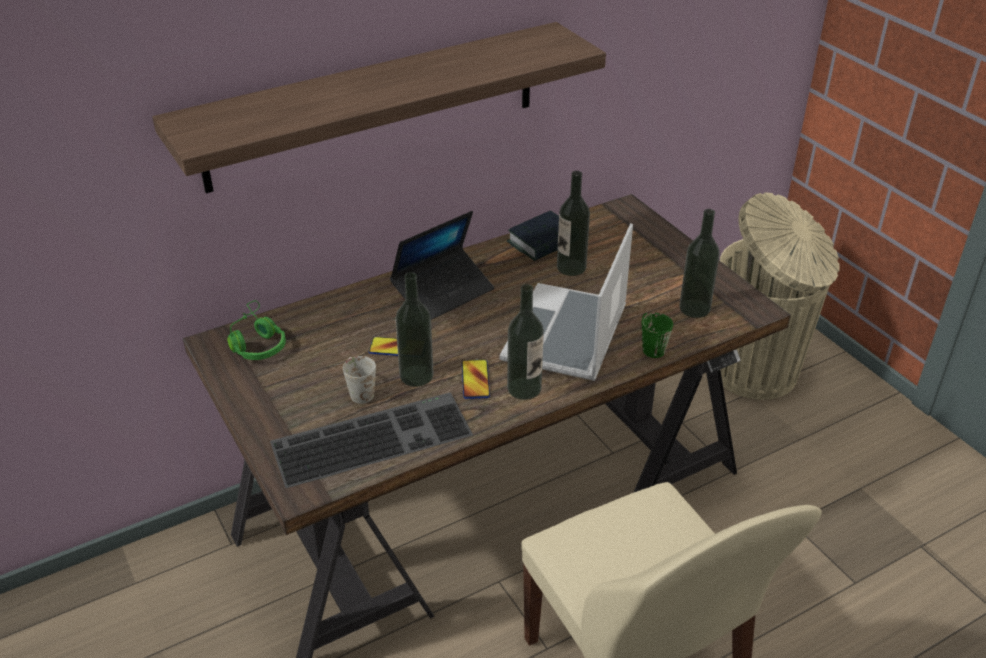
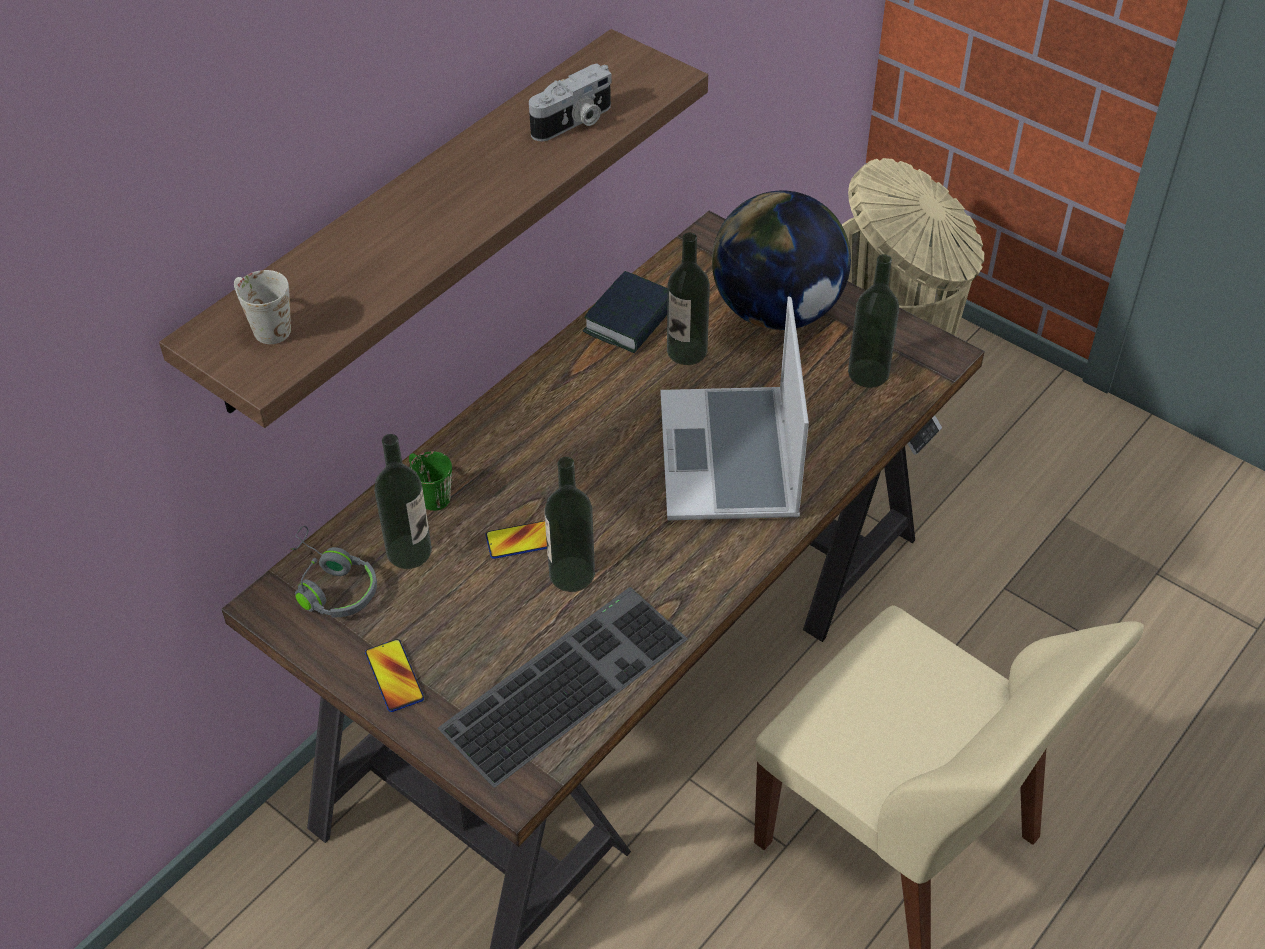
camera: 20 degrees left, 10 degrees up
green headphones [227,300,286,360] -> grey headphones [292,526,377,618]
white mug [343,356,376,404] -> white mug moved to [234,270,291,344]
laptop [390,211,494,320] -> none
phone [462,359,490,399] -> phone moved to [365,639,424,712]
bottle [507,284,544,400] -> bottle moved to [374,434,432,569]
green mug [642,313,673,358] -> green mug moved to [409,451,452,511]
none -> camera [529,64,612,141]
none -> globe [712,191,851,330]

